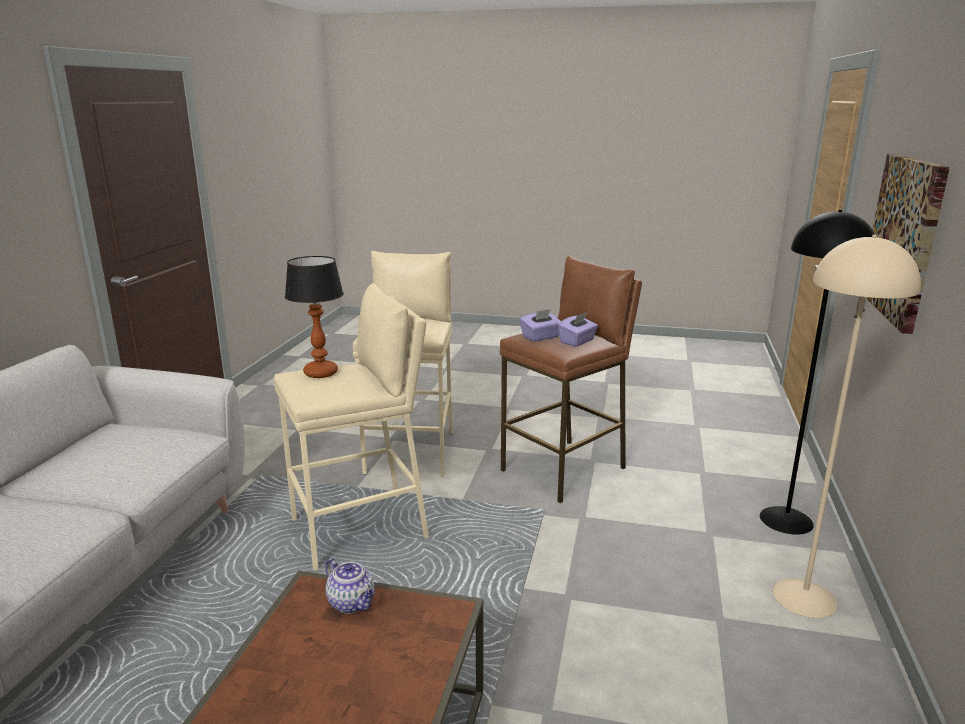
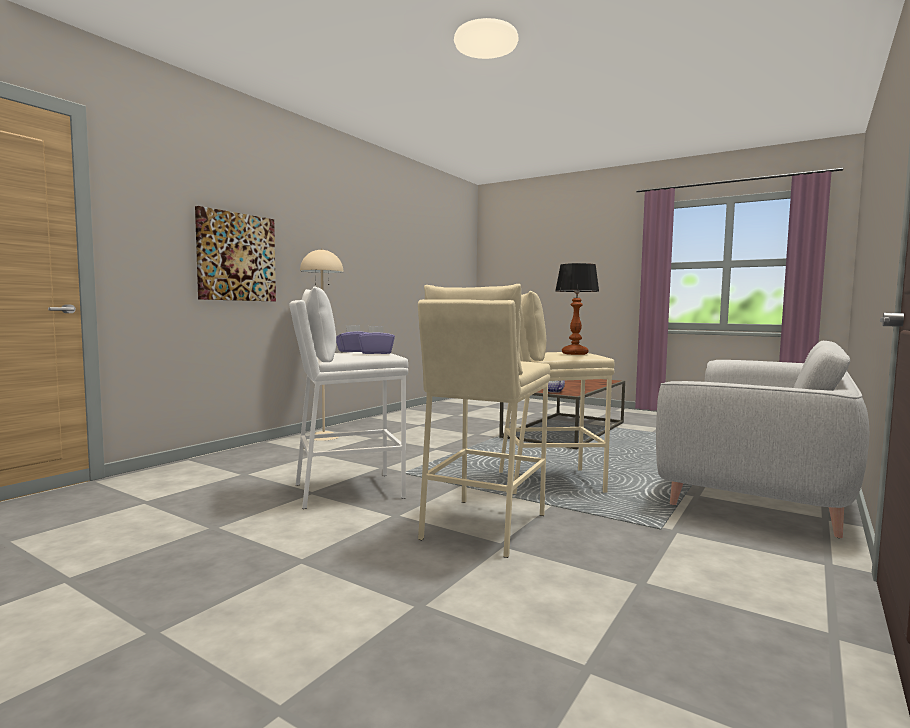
camera: 160 degrees left, 15 degrees down
brown stool [500,256,642,503] -> white stool [289,286,408,509]
black floor lamp [760,209,875,535] -> none

